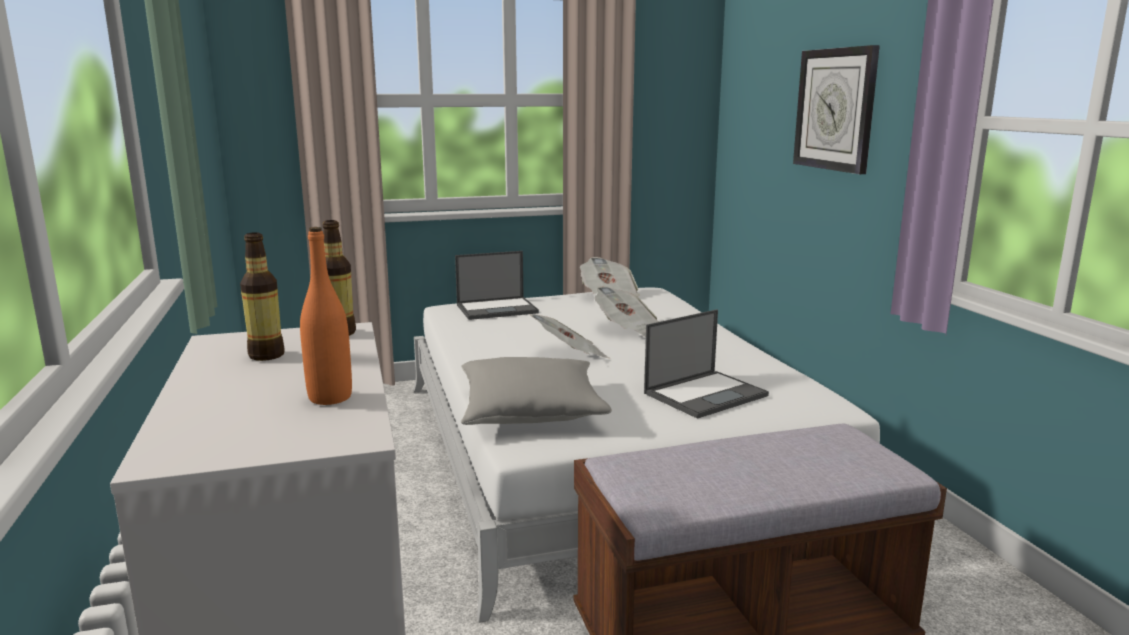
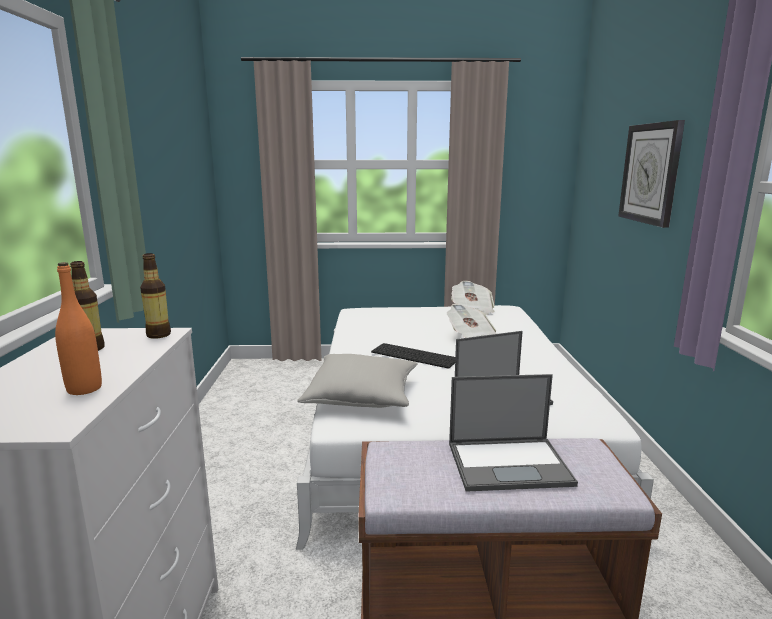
camera: 15 degrees right, 0 degrees up
laptop [455,251,539,320] -> laptop moved to [449,374,578,492]
newspaper [529,314,609,358] -> keyboard [371,343,455,369]

